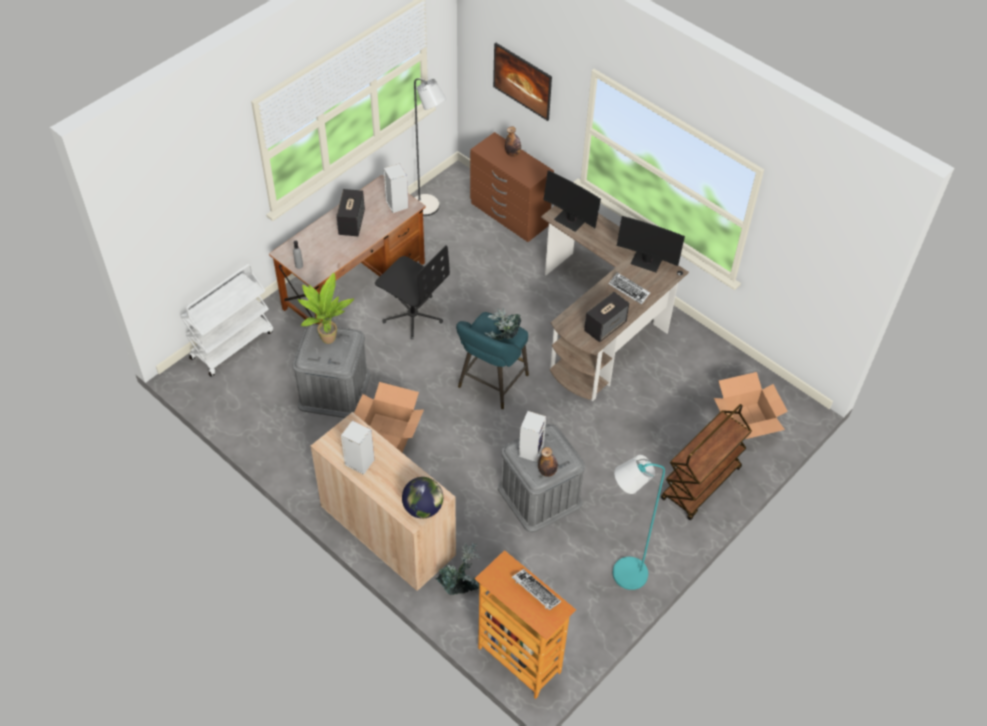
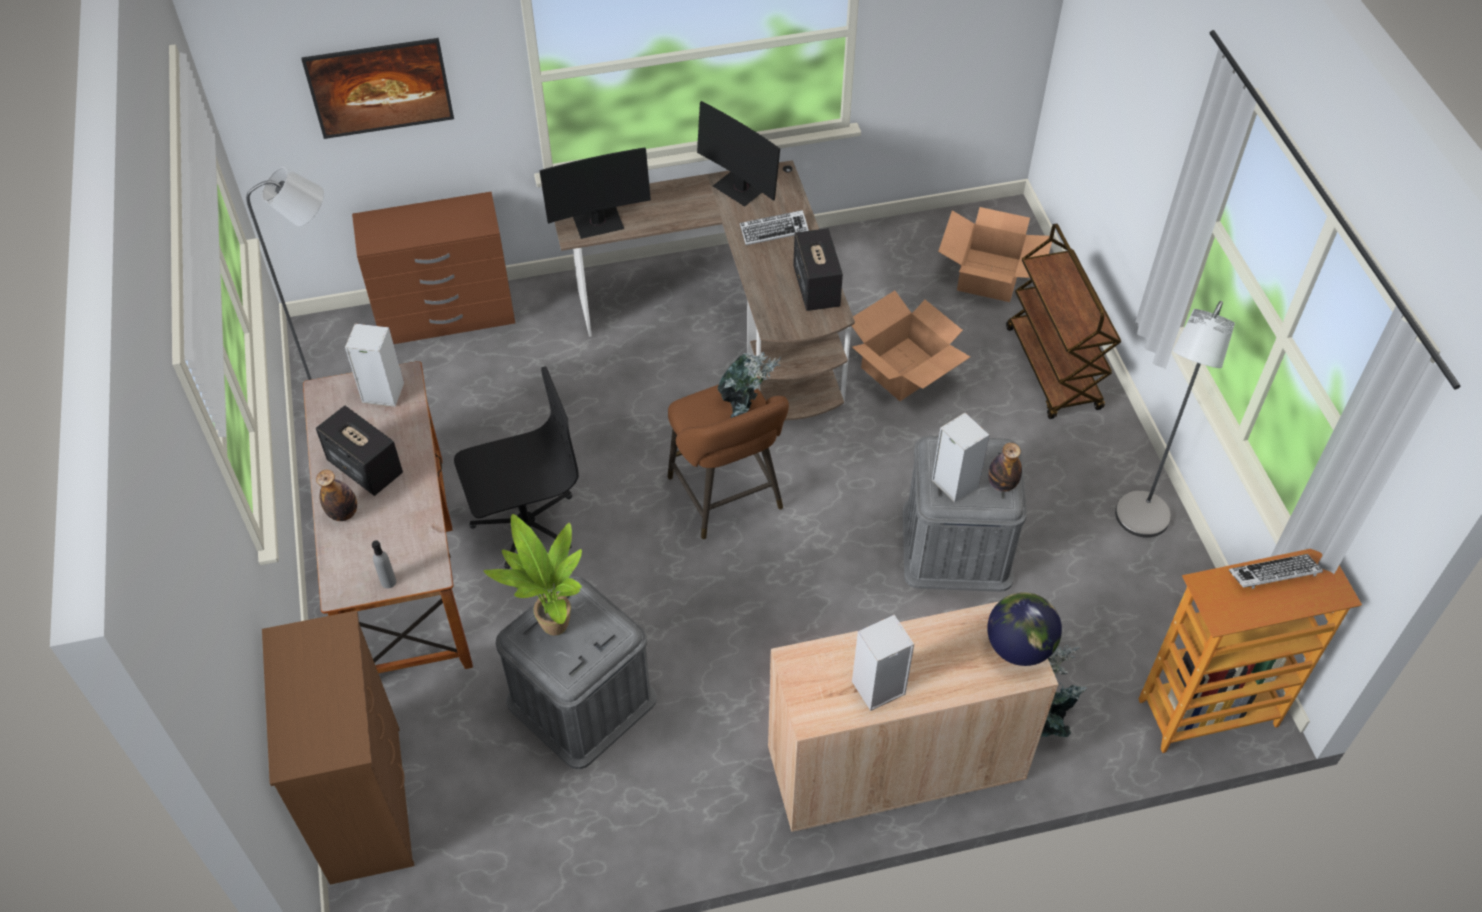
camera: 55 degrees left, 0 degrees up
white cart [181,264,273,377] -> brown dresser [262,610,414,885]
cardboard box [354,382,424,452] -> cardboard box moved to [852,291,970,401]
turquoise stool [456,312,529,409] -> brown stool [668,385,789,539]
bottle [505,127,521,157] -> bottle moved to [316,470,357,521]
turquoise floor lamp [613,455,665,590] -> grey floor lamp [1115,301,1235,538]
monitor [617,216,685,272] -> monitor turned 75 degrees clockwise [697,101,780,207]

